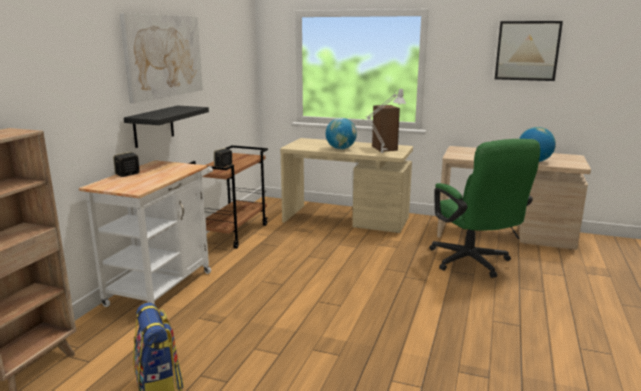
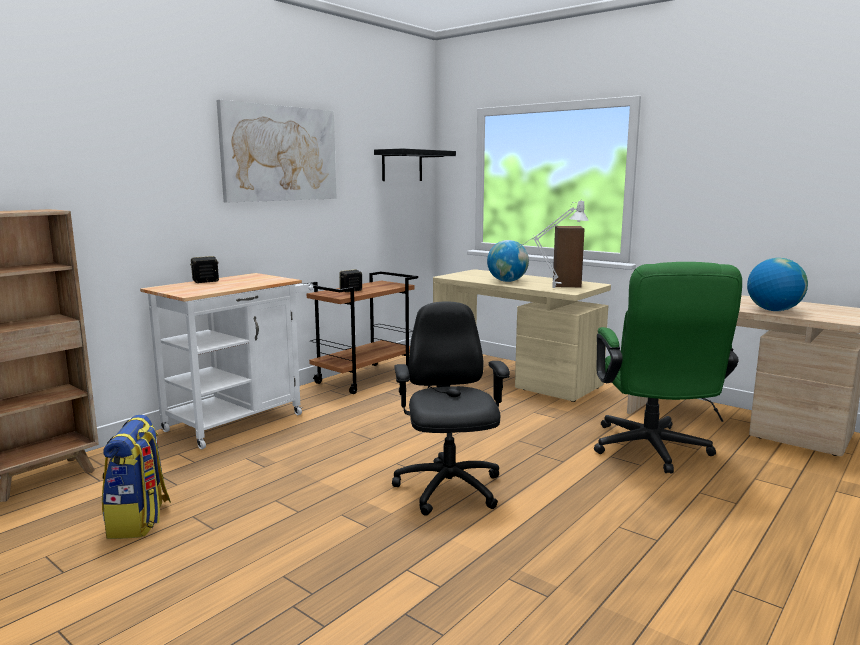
camera: 20 degrees right, 5 degrees down
black shelf [124,106,209,148] -> black shelf moved to [374,148,456,181]
picture [495,21,563,81] -> none
none -> black office chair [392,301,510,516]

